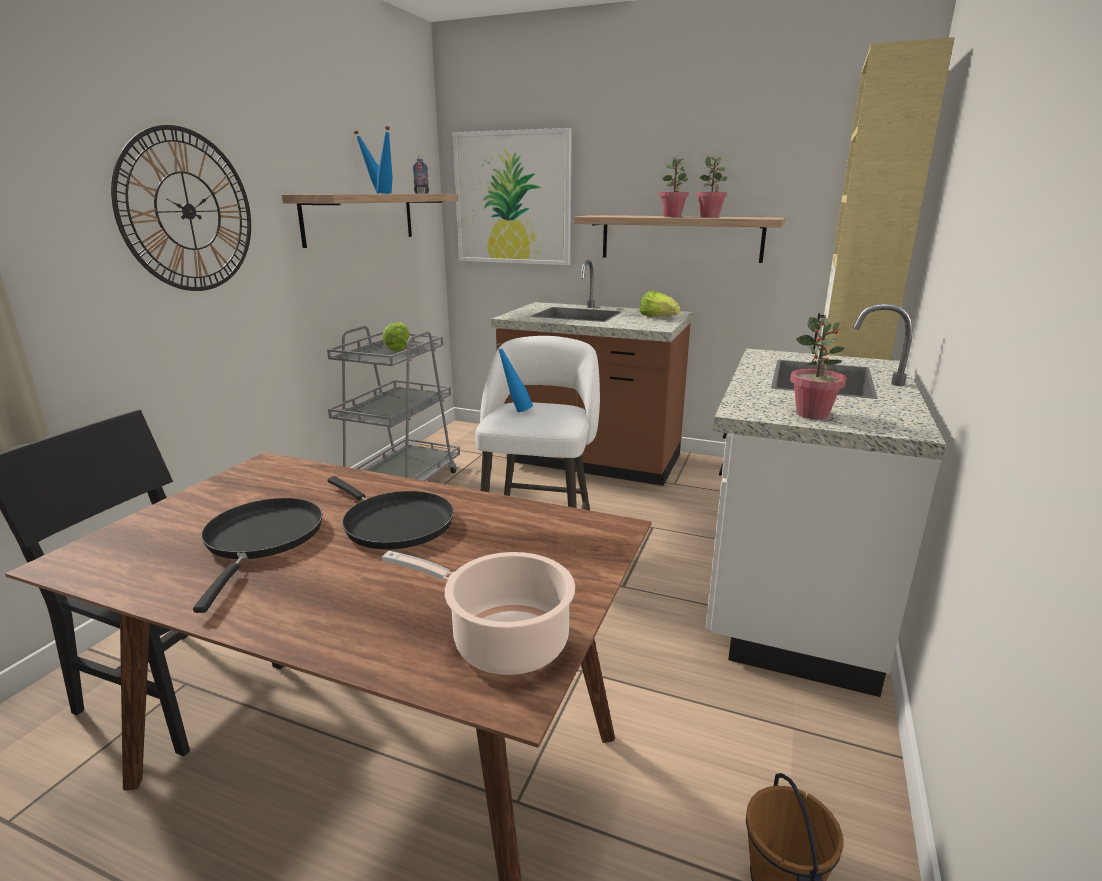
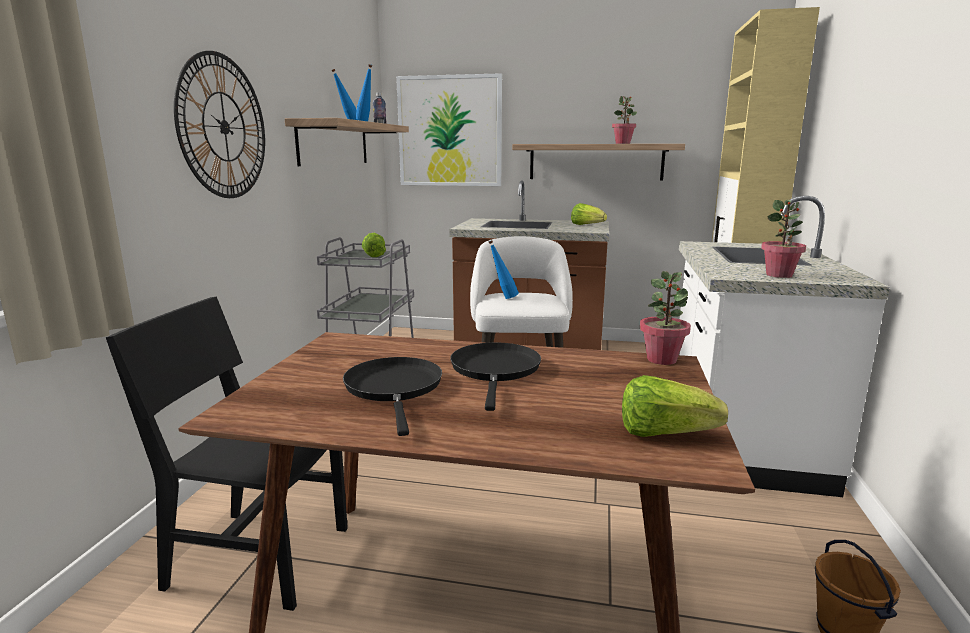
camera: 10 degrees left, 5 degrees down
black frying pan [327,476,454,549] -> black frying pan turned 120 degrees counterclockwise [450,342,541,411]
cooking pot [382,551,575,675] -> lettuce [622,375,728,437]
potted plant [659,157,689,217] -> potted plant moved to [640,271,691,365]

